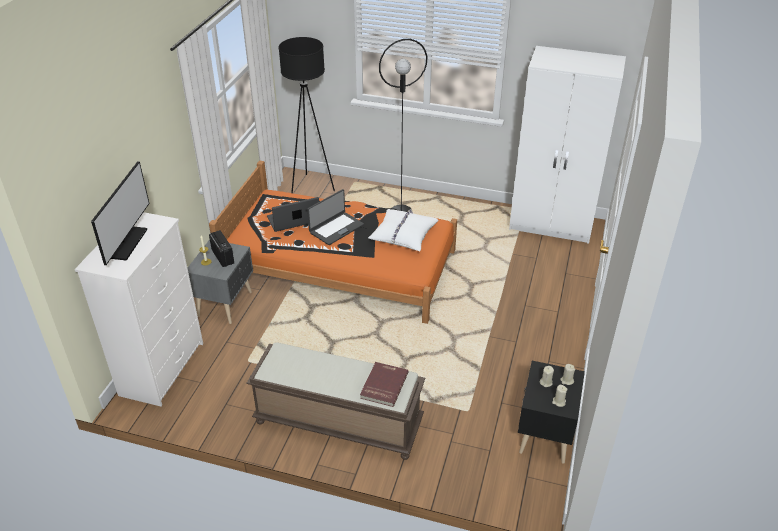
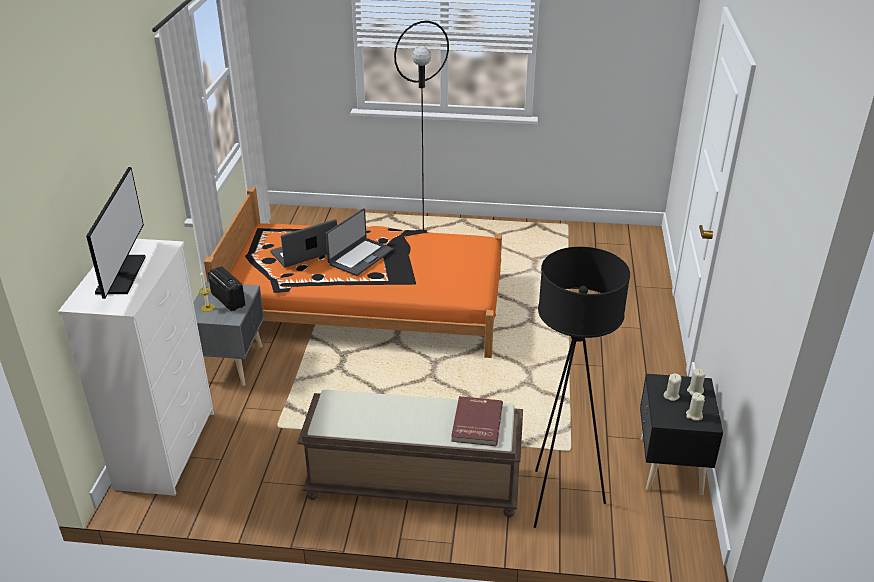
camera: 10 degrees left, 5 degrees down
black floor lamp [278,37,335,193] -> black floor lamp moved to [534,247,630,528]
white pillow [368,209,438,251] -> none
white wardrobe [509,46,626,244] -> none

